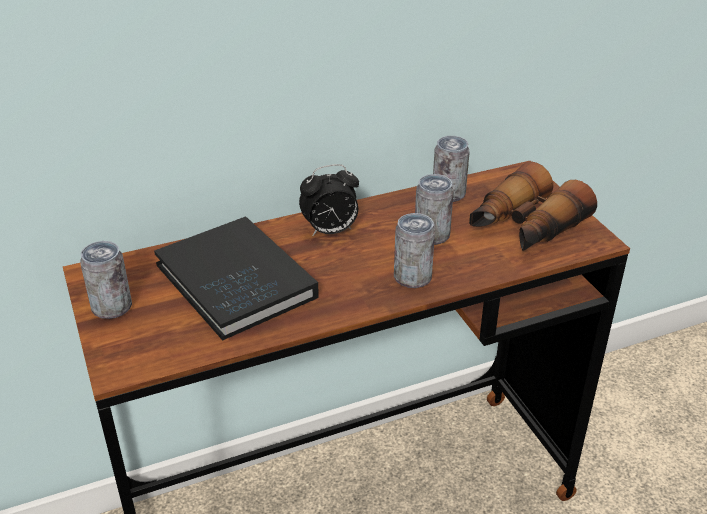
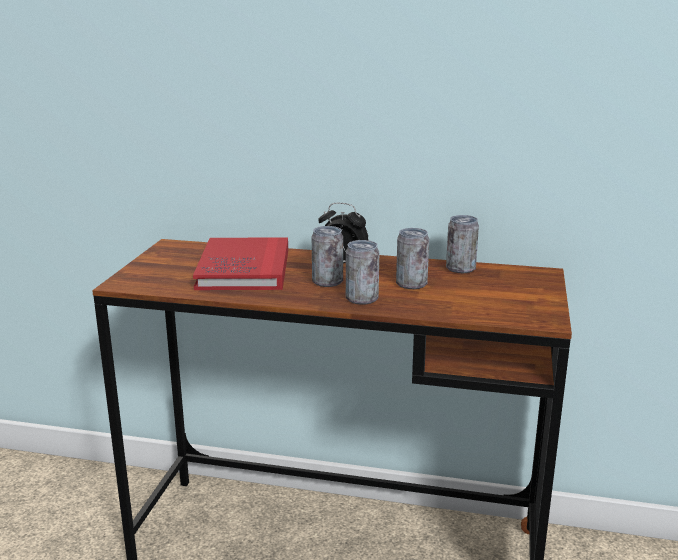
camera: 35 degrees right, 15 degrees down
can [80,241,132,319] -> can moved to [312,226,343,287]
black book [154,216,319,341] -> red book [193,237,288,290]
binoculars [469,162,597,251] -> none

